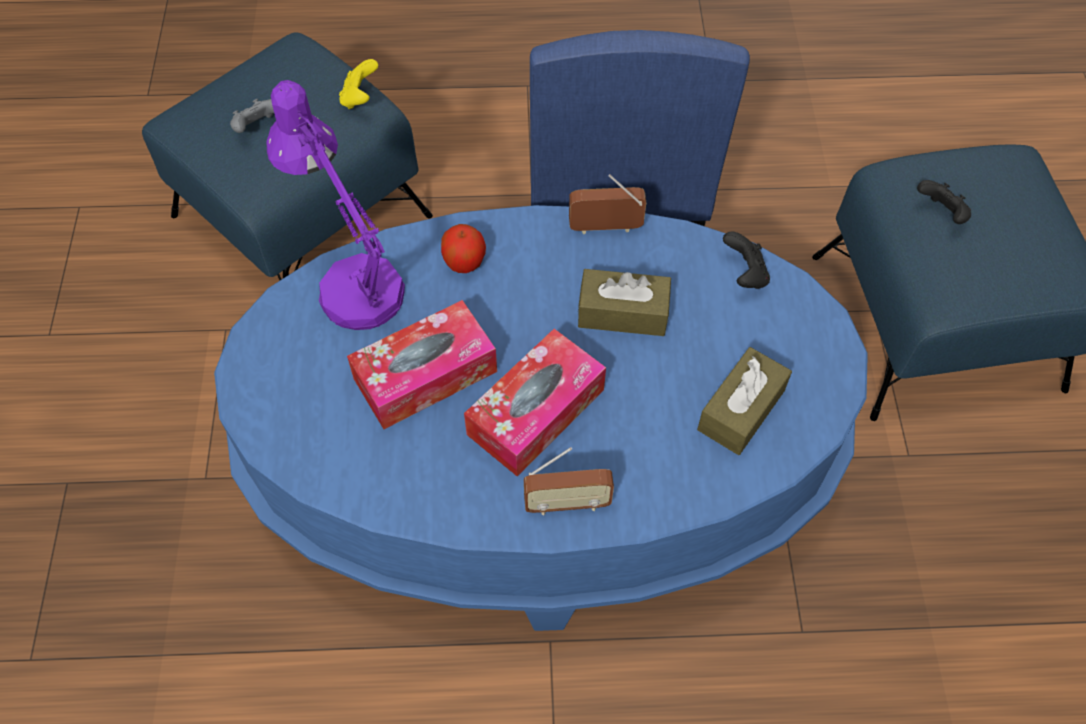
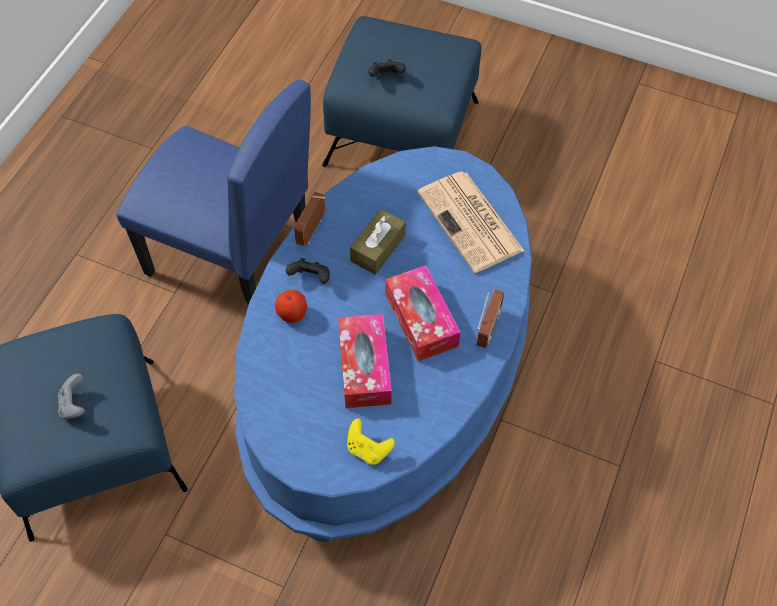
camera: 65 degrees left, 0 degrees up
purple table lamp [267,80,405,330] -> none
yellow game controller [339,59,378,109] -> yellow game controller moved to [347,418,395,465]
brown tissue box [697,347,792,455] -> newspaper [418,171,524,273]
black game controller [723,232,770,289] -> black game controller moved to [286,258,330,284]

